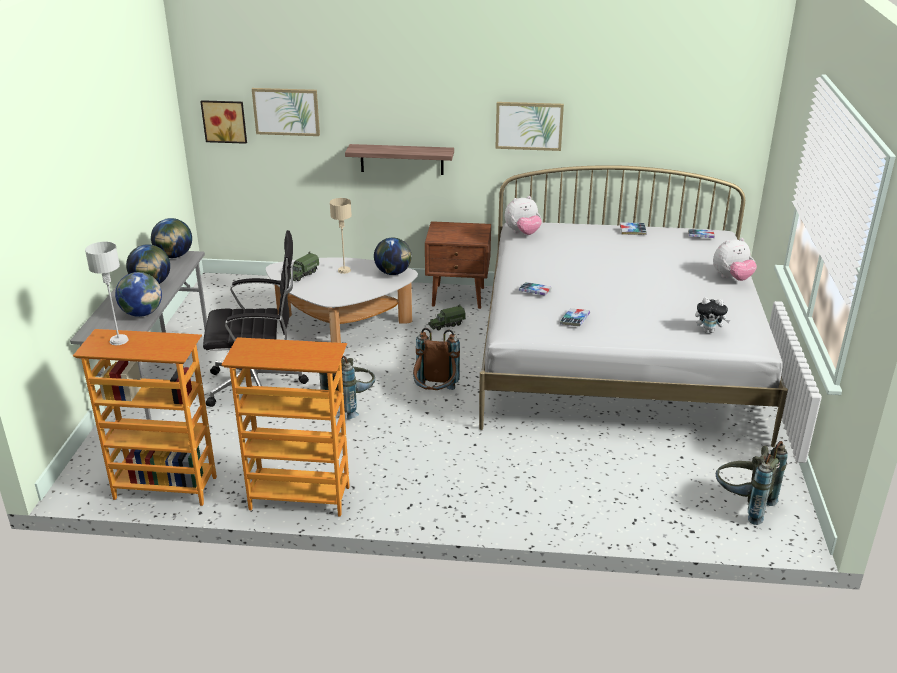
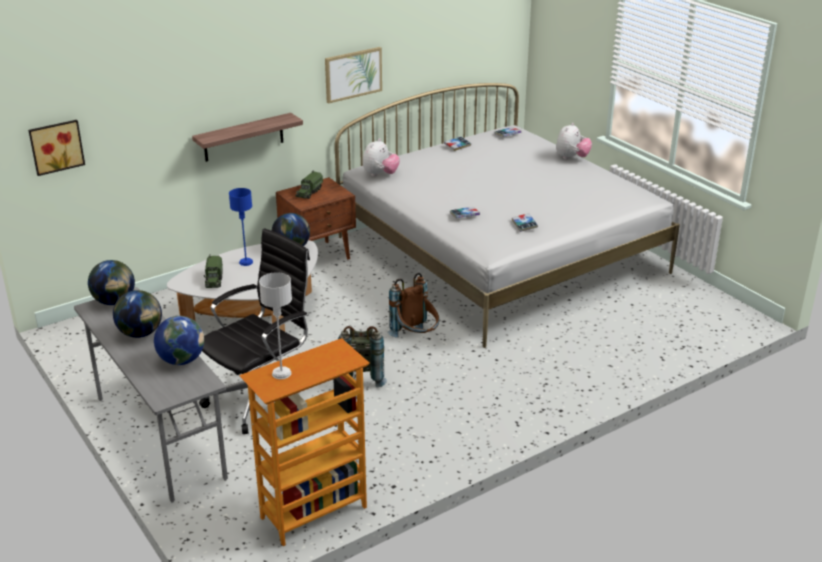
camera: 40 degrees left, 0 degrees up
bookcase [222,337,350,517] -> none
picture [252,88,320,136] -> none
beige table lamp [330,198,352,274] -> blue table lamp [229,188,253,266]
toy truck [428,304,465,331] -> toy truck moved to [295,171,323,199]
plush toy [695,297,730,333] -> none
grey backpack [716,441,788,525] -> none

